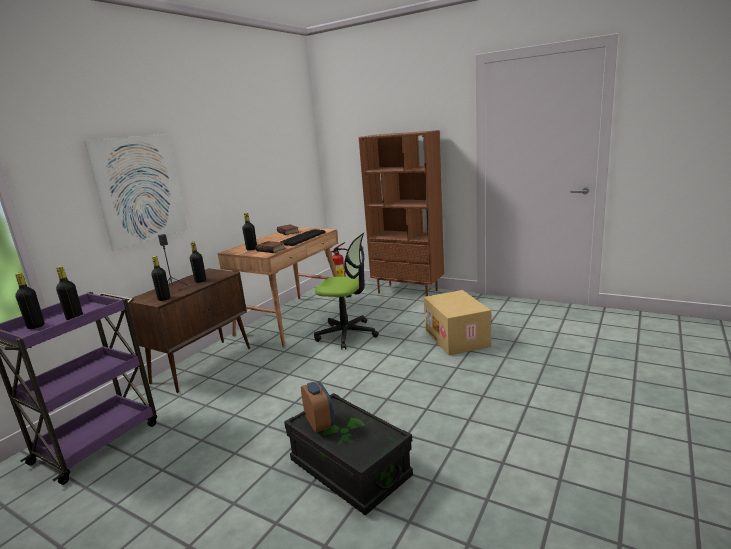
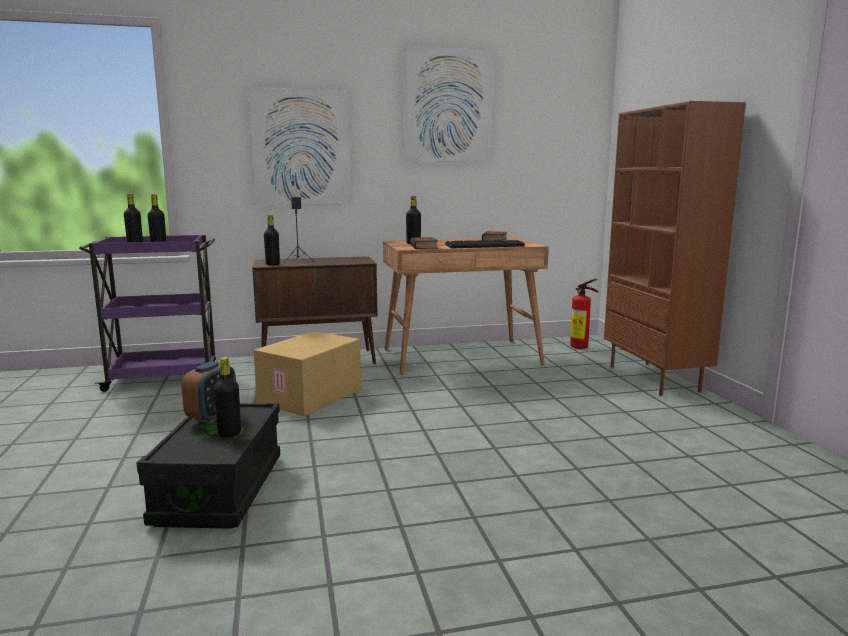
camera: 45 degrees right, 5 degrees down
black bottle [190,242,206,283] -> black bottle moved to [214,357,241,438]
office chair [314,232,379,350] -> none
cardboard box [424,290,491,355] -> cardboard box moved to [254,331,361,416]
none -> picture [403,46,494,162]

